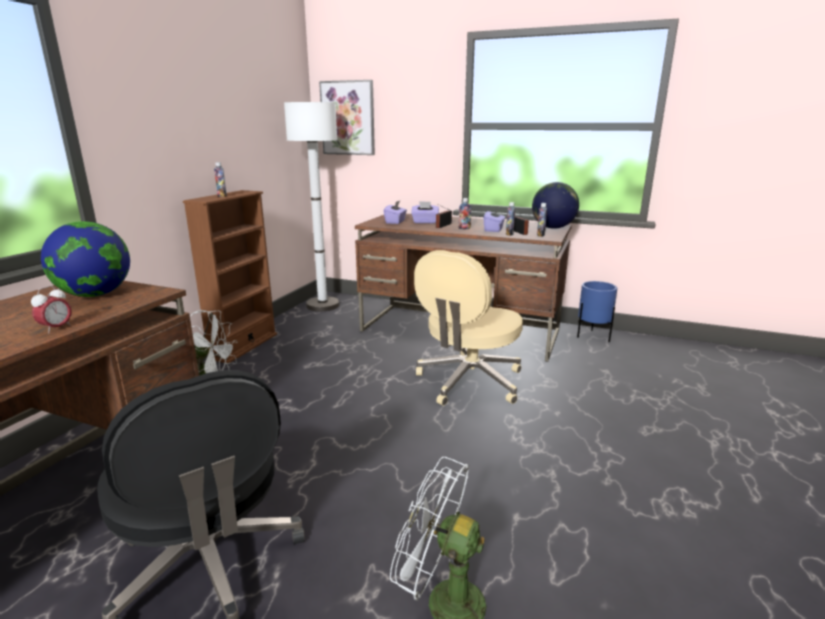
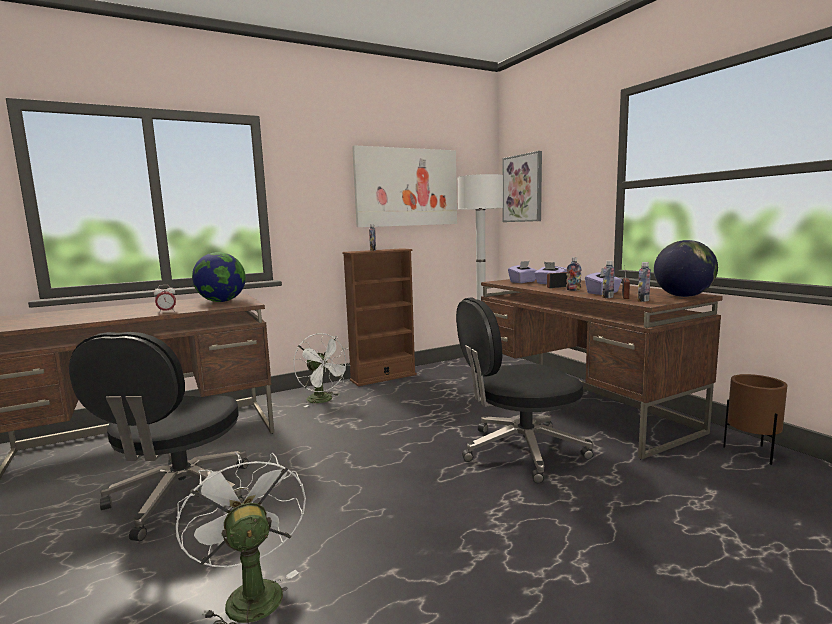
camera: 40 degrees right, 10 degrees down
beige office chair [414,250,523,406] -> black office chair [456,298,593,483]
blue planter [577,281,617,342] -> brown planter [723,374,787,465]
none -> picture [352,145,457,227]

